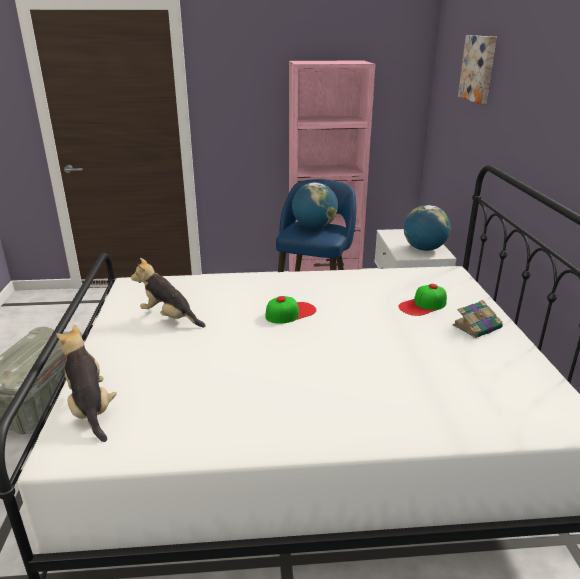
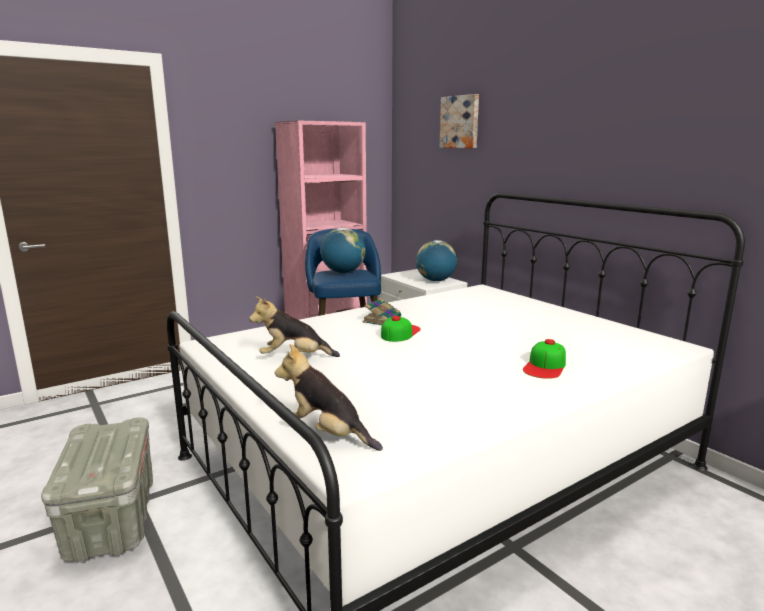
camera: 30 degrees left, 10 degrees down
cap [399,284,447,316] -> cap moved to [523,339,566,379]
book [453,300,503,338] -> book moved to [362,298,401,326]

